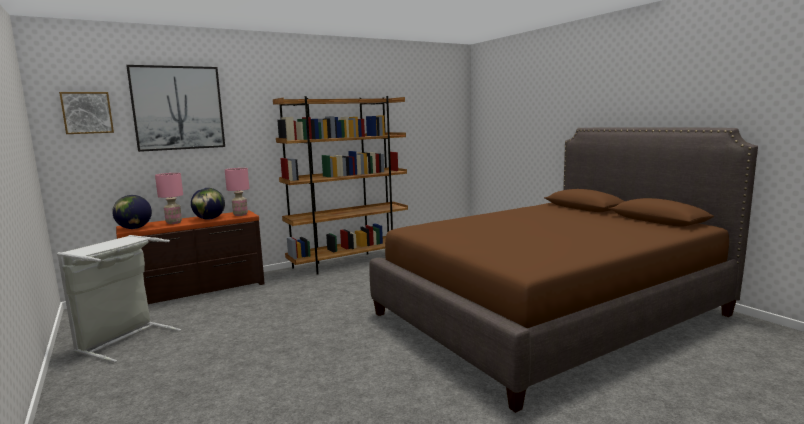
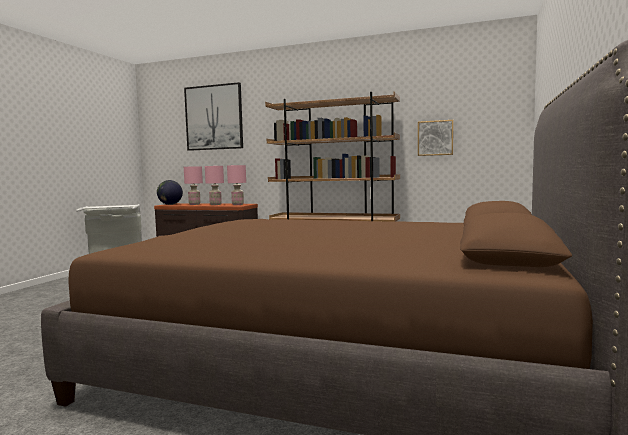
camera: 50 degrees right, 5 degrees down
picture [59,92,114,134] -> picture moved to [418,120,453,156]
globe [191,188,225,220] -> pink table lamp [205,166,224,205]

